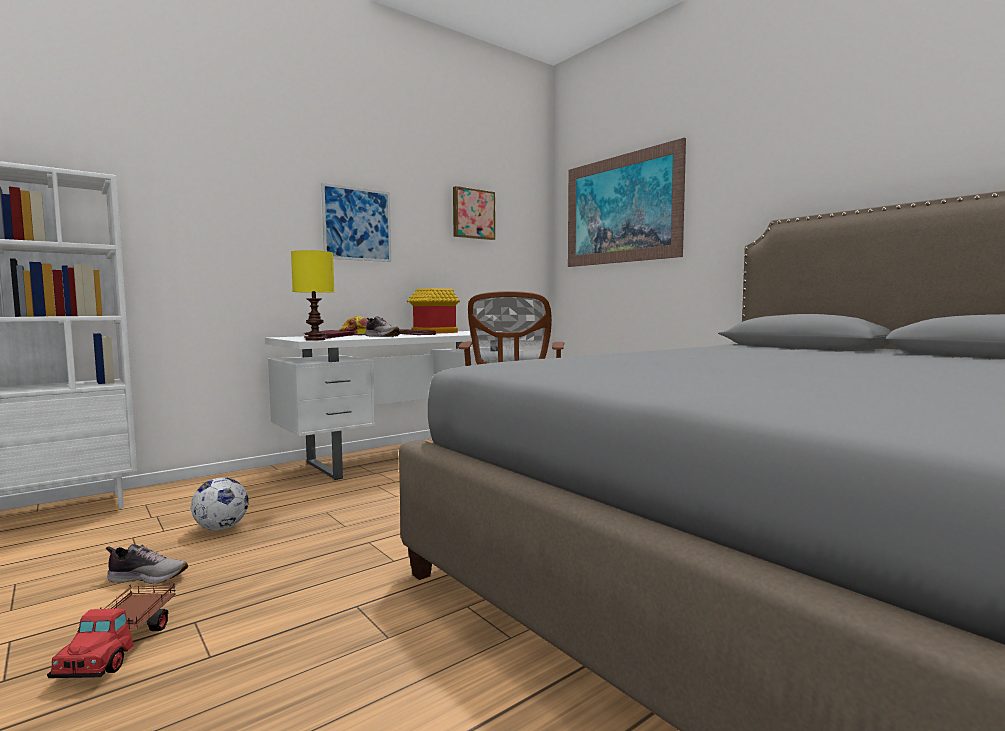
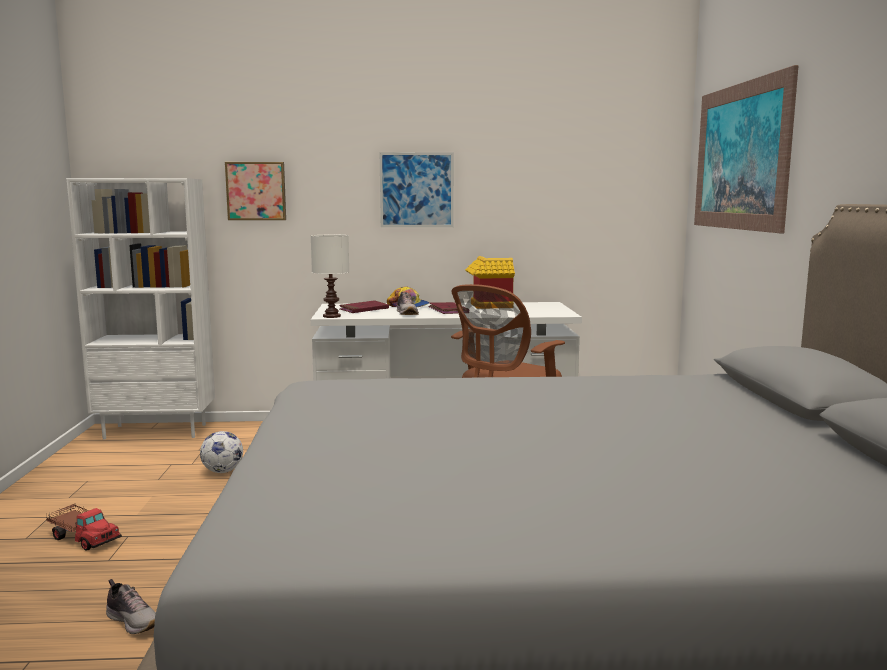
camera: 35 degrees right, 5 degrees up
toy truck [47,583,176,678] -> toy truck turned 90 degrees counterclockwise [46,504,122,551]
shoe [106,544,188,584] -> shoe moved to [106,579,156,634]
yellow table lamp [291,250,334,341] -> white table lamp [311,235,349,318]
picture [453,186,495,240] -> picture moved to [225,162,286,220]

